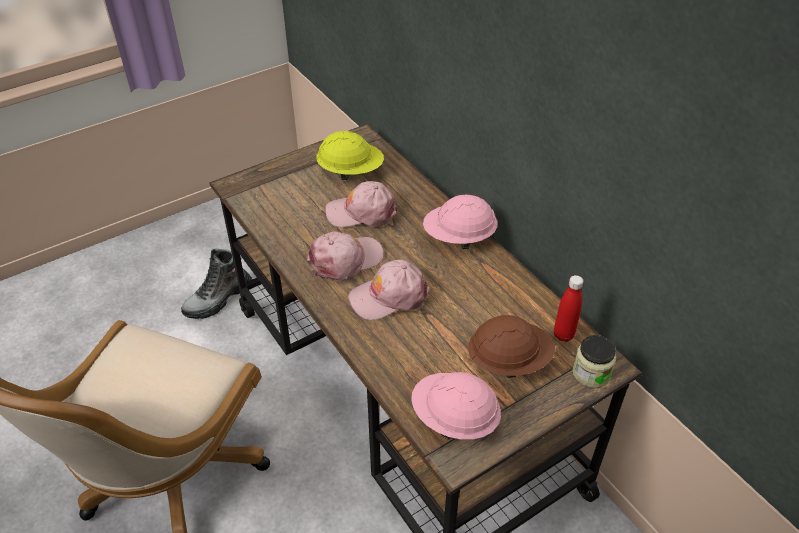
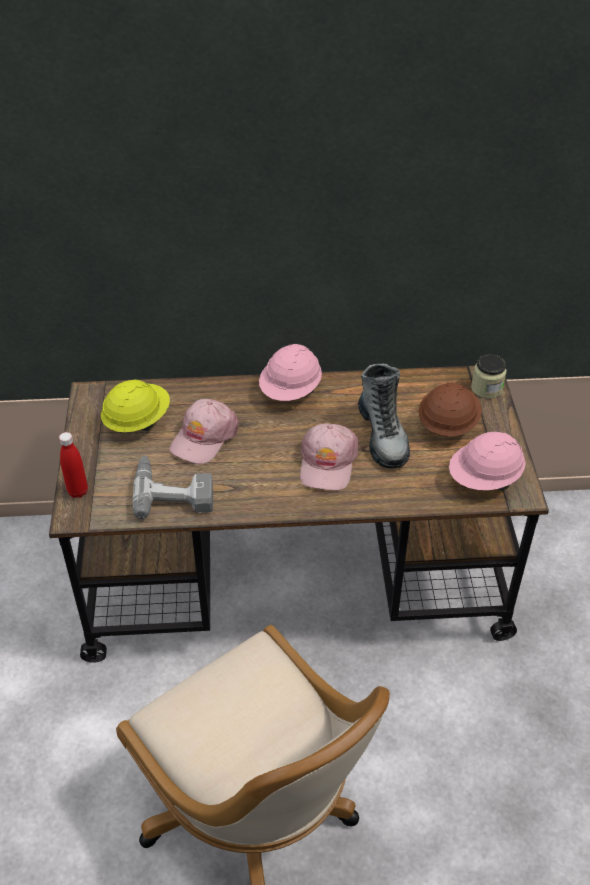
camera: 60 degrees left, 0 degrees up
boot [181,249,252,319] -> boot moved to [358,363,410,468]
pink cap [307,231,384,281] -> none
red bottle [554,275,583,342] -> red bottle moved to [59,432,88,498]
none -> power drill [132,455,213,519]

